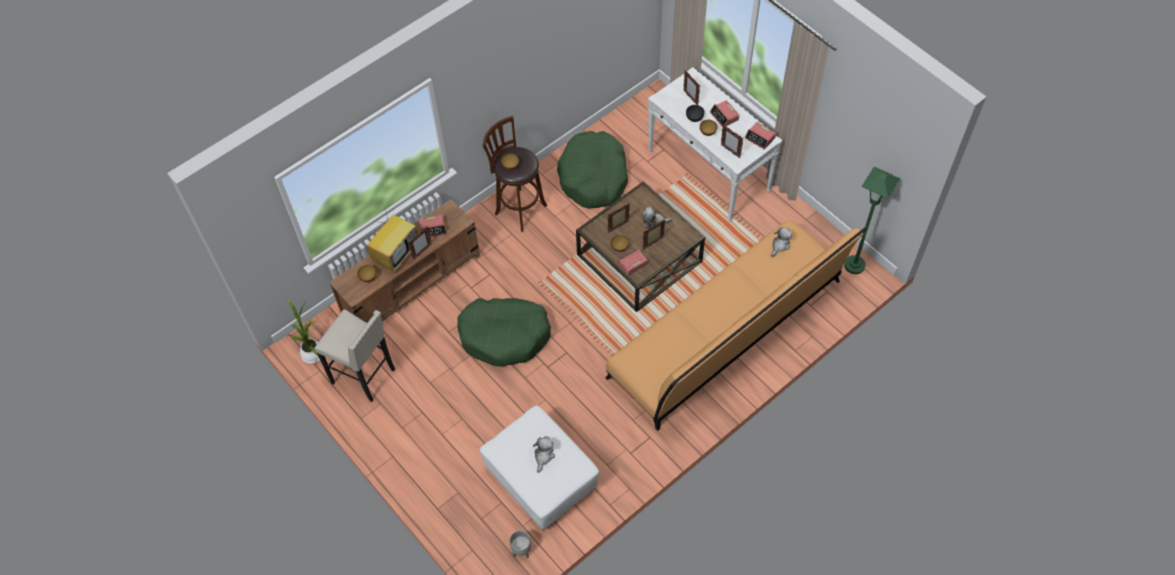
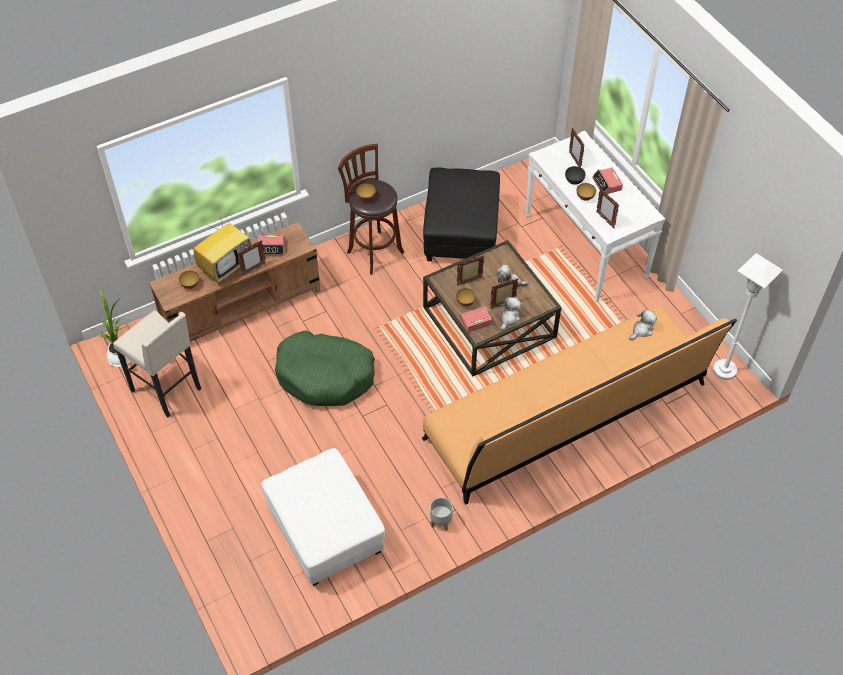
camera: 10 degrees right, 5 degrees down
grey planter [509,531,531,558] -> grey planter moved to [430,498,453,531]
plush toy [533,436,555,472] -> plush toy moved to [500,297,521,331]
green dog bed [557,131,628,209] -> black ottoman [423,168,500,261]
alarm clock [745,122,776,150] -> none
green floor lamp [844,167,900,274] -> white floor lamp [713,253,783,380]

